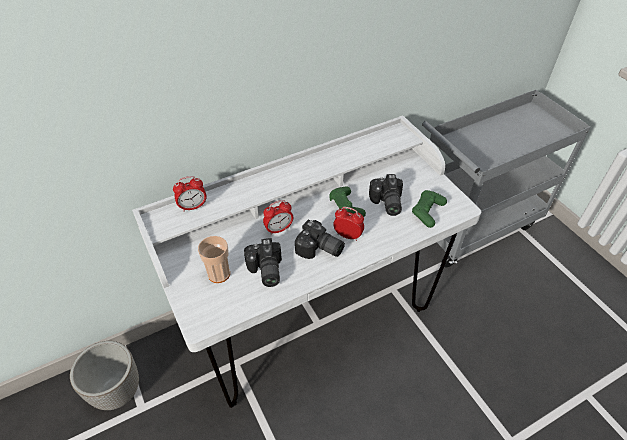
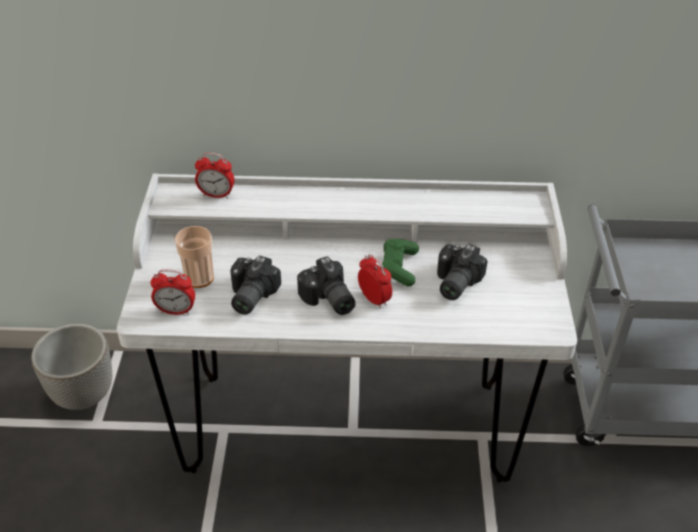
camera: 30 degrees right, 5 degrees down
alarm clock [263,200,293,235] -> alarm clock moved to [150,269,195,315]
green game controller [412,190,447,228] -> none

